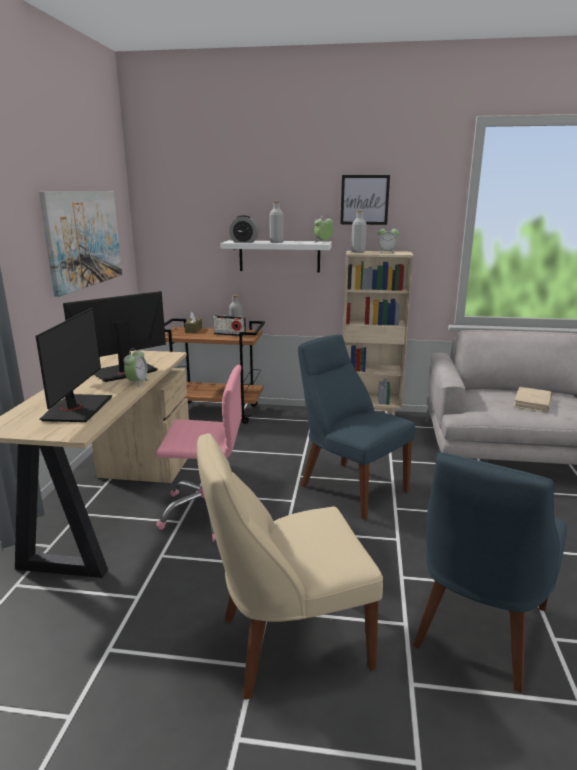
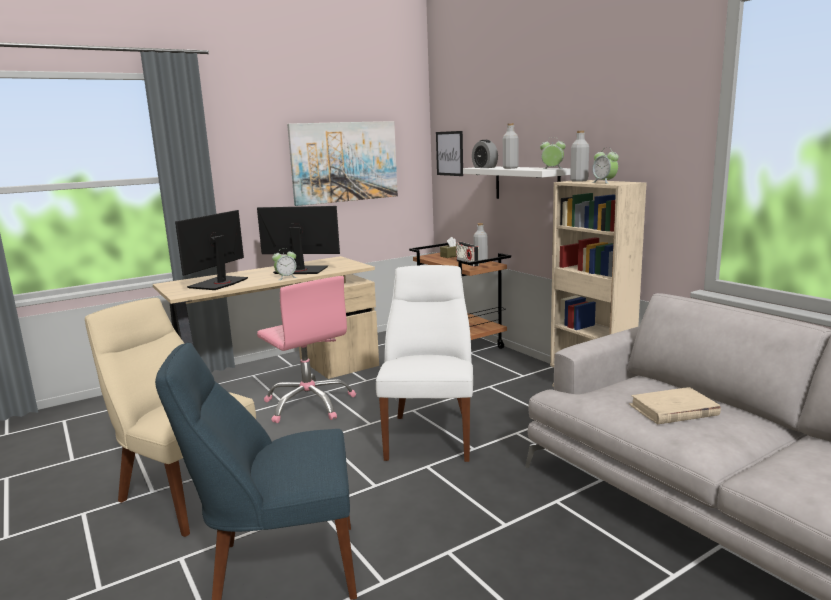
camera: 50 degrees right, 5 degrees down
monitor [36,308,113,422] -> monitor turned 150 degrees clockwise [175,210,248,290]
blue chair [298,335,415,520] -> white chair [376,265,473,462]
picture [340,175,390,225] -> picture moved to [436,131,463,176]

